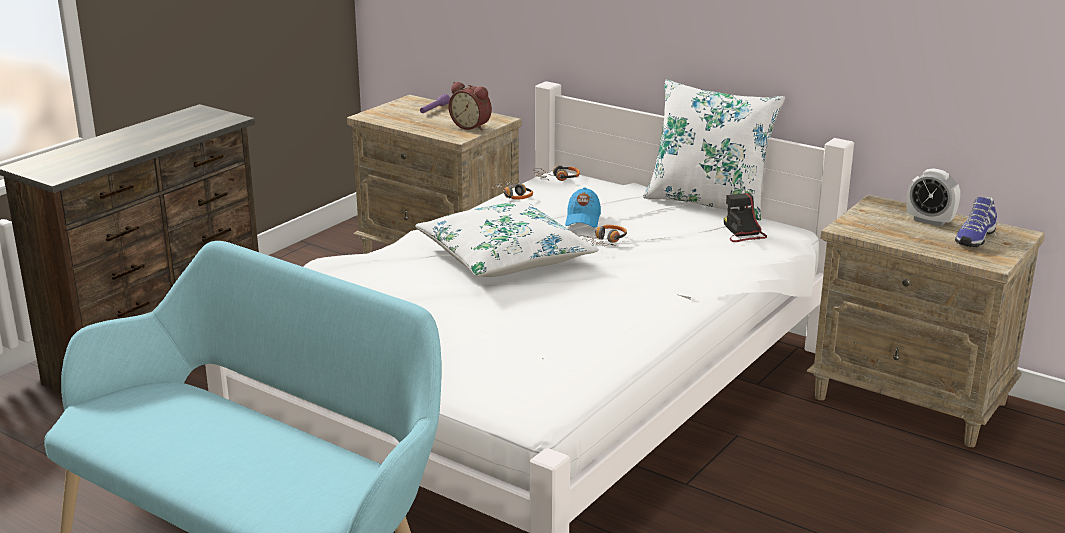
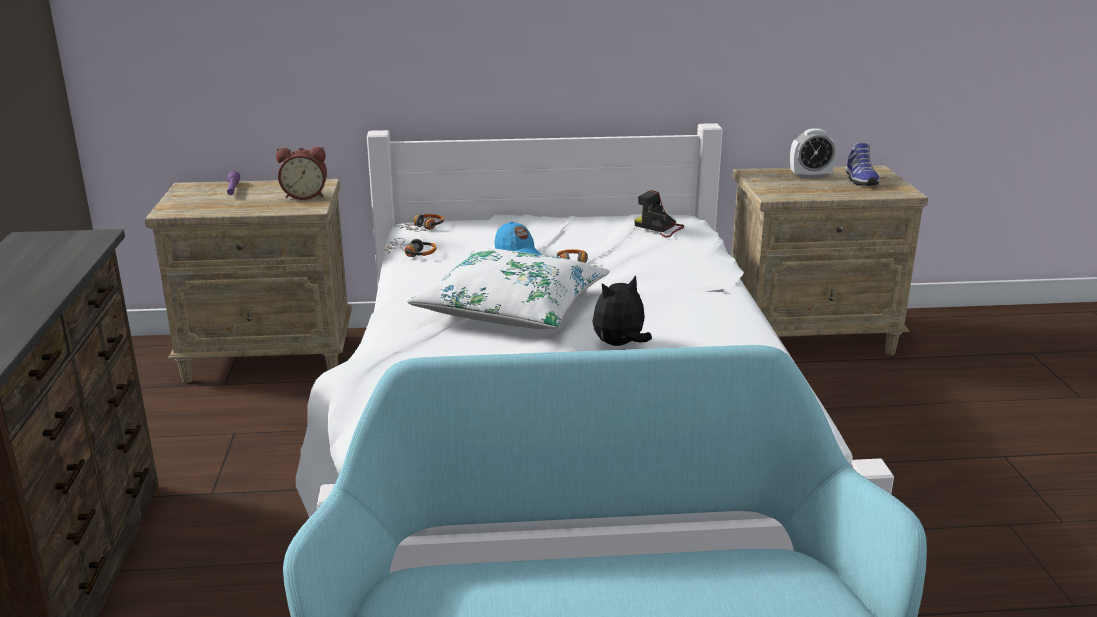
camera: 40 degrees left, 0 degrees up
white pillow [643,79,785,220] -> none
none -> plush toy [592,275,652,346]

